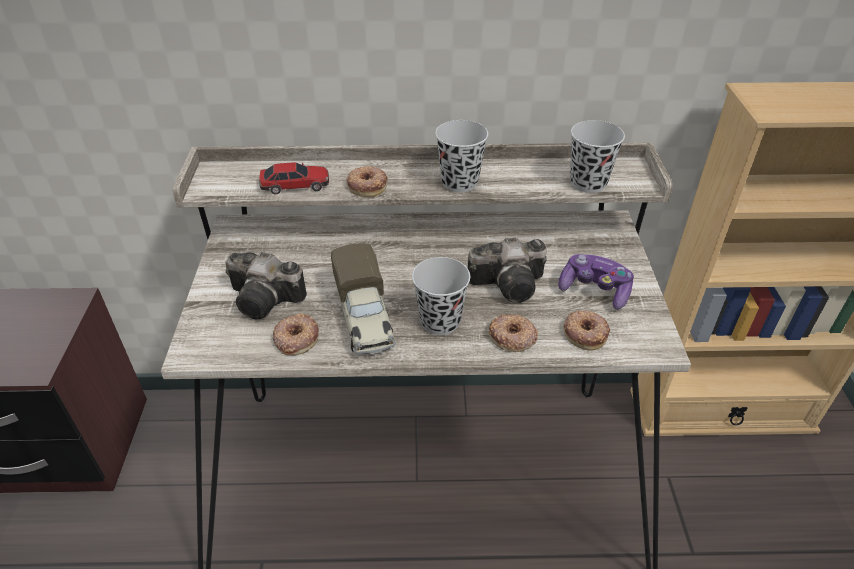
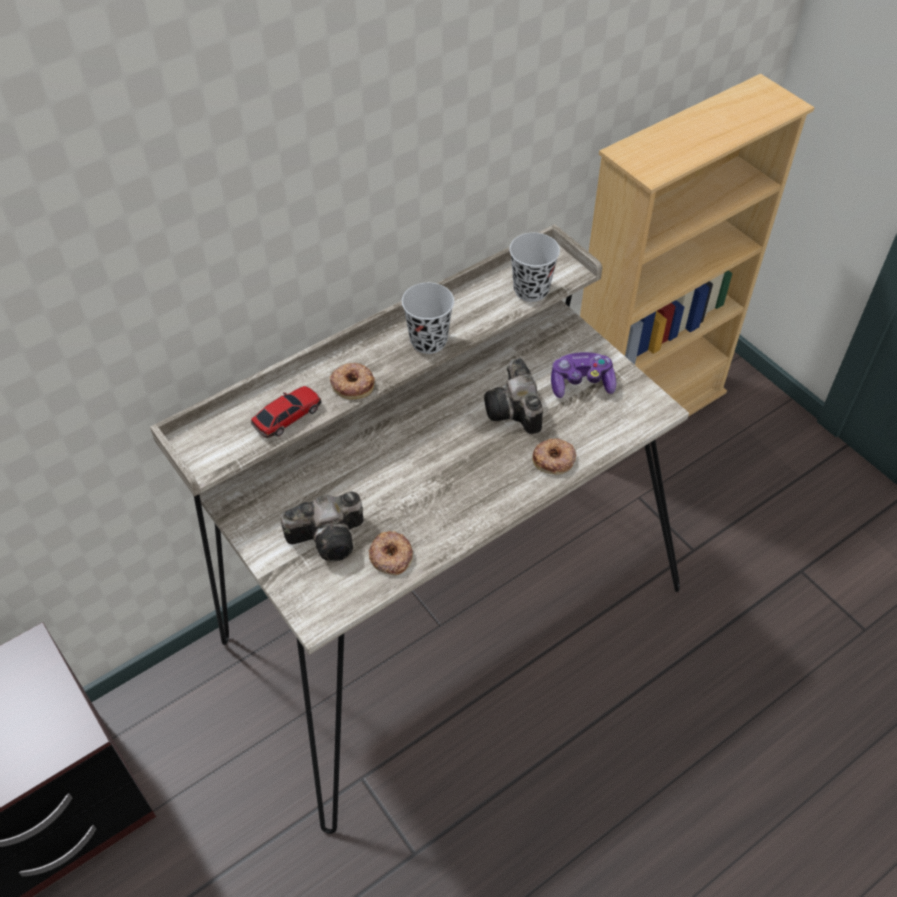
camera: 35 degrees left, 10 degrees up
toy truck [331,243,396,354] -> none
black cup [412,257,470,335] -> none
camera [468,238,547,303] -> camera turned 120 degrees clockwise [484,358,543,434]
donut [563,310,610,351] -> none

